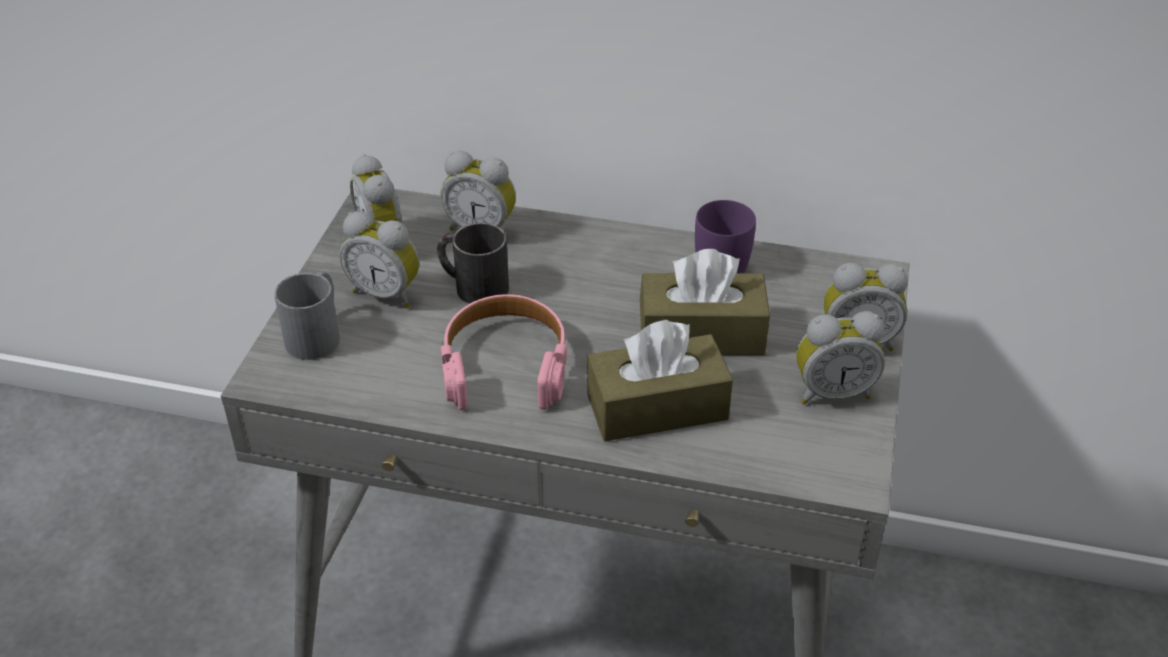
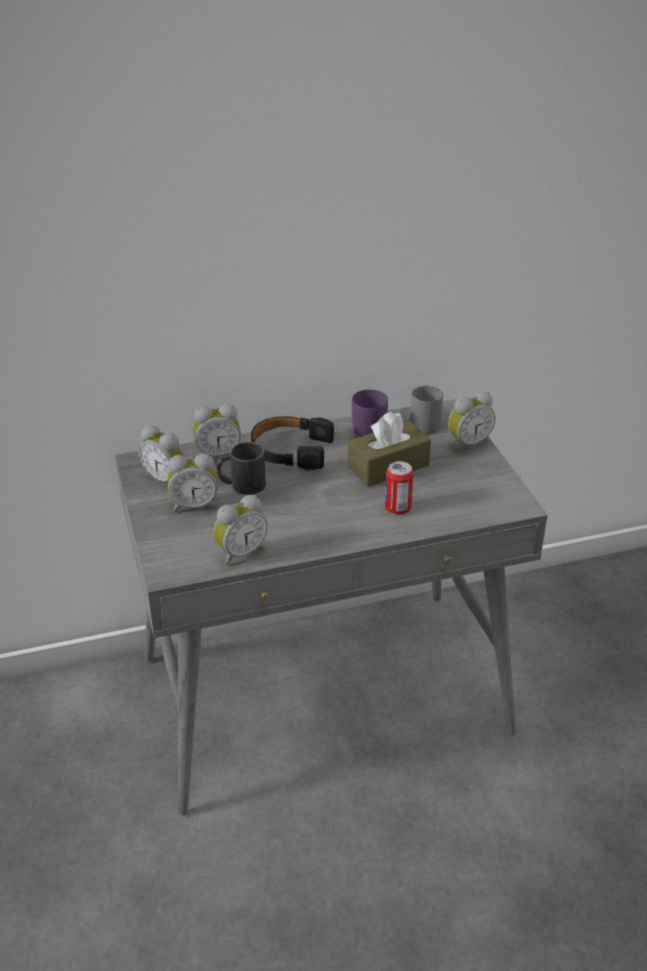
camera: 30 degrees left, 5 degrees down
grey mug [274,272,340,360] -> grey mug moved to [410,386,443,435]
pink headphones [441,294,568,410] -> none
brown tissue box [587,320,733,441] -> can [385,461,414,514]
alarm clock [797,311,885,404] -> alarm clock moved to [213,495,268,566]
none -> black headphones [251,416,334,470]

